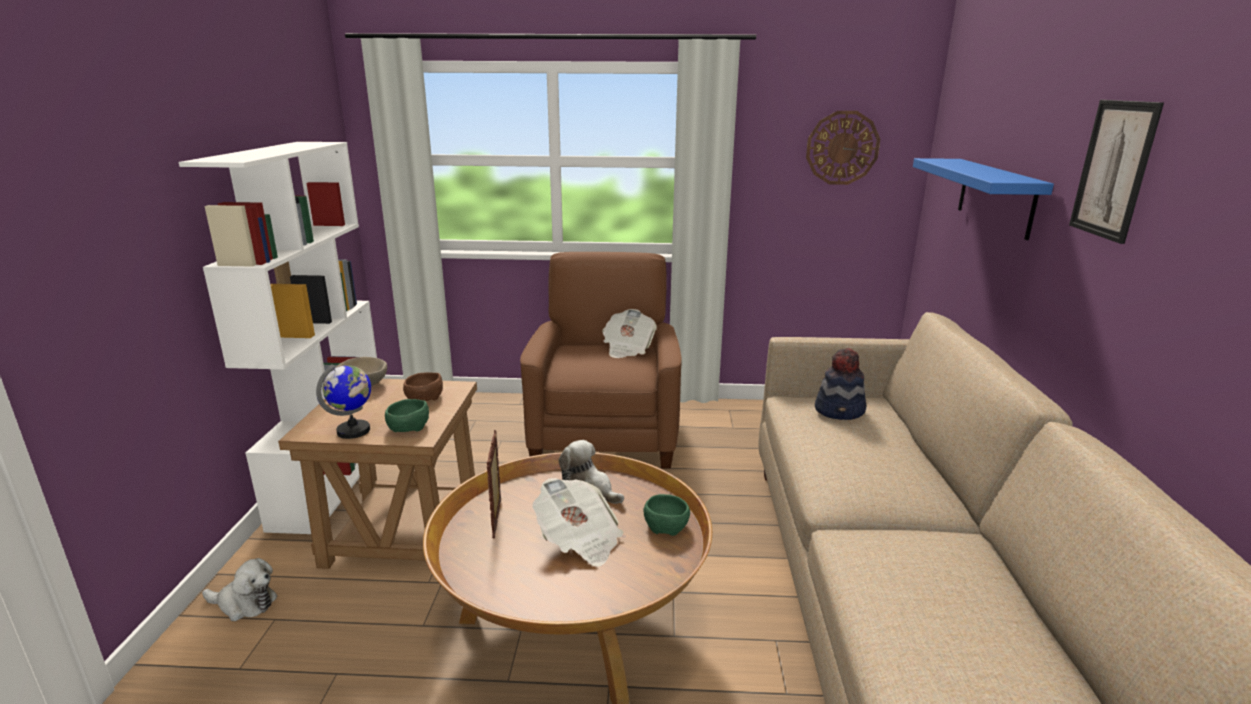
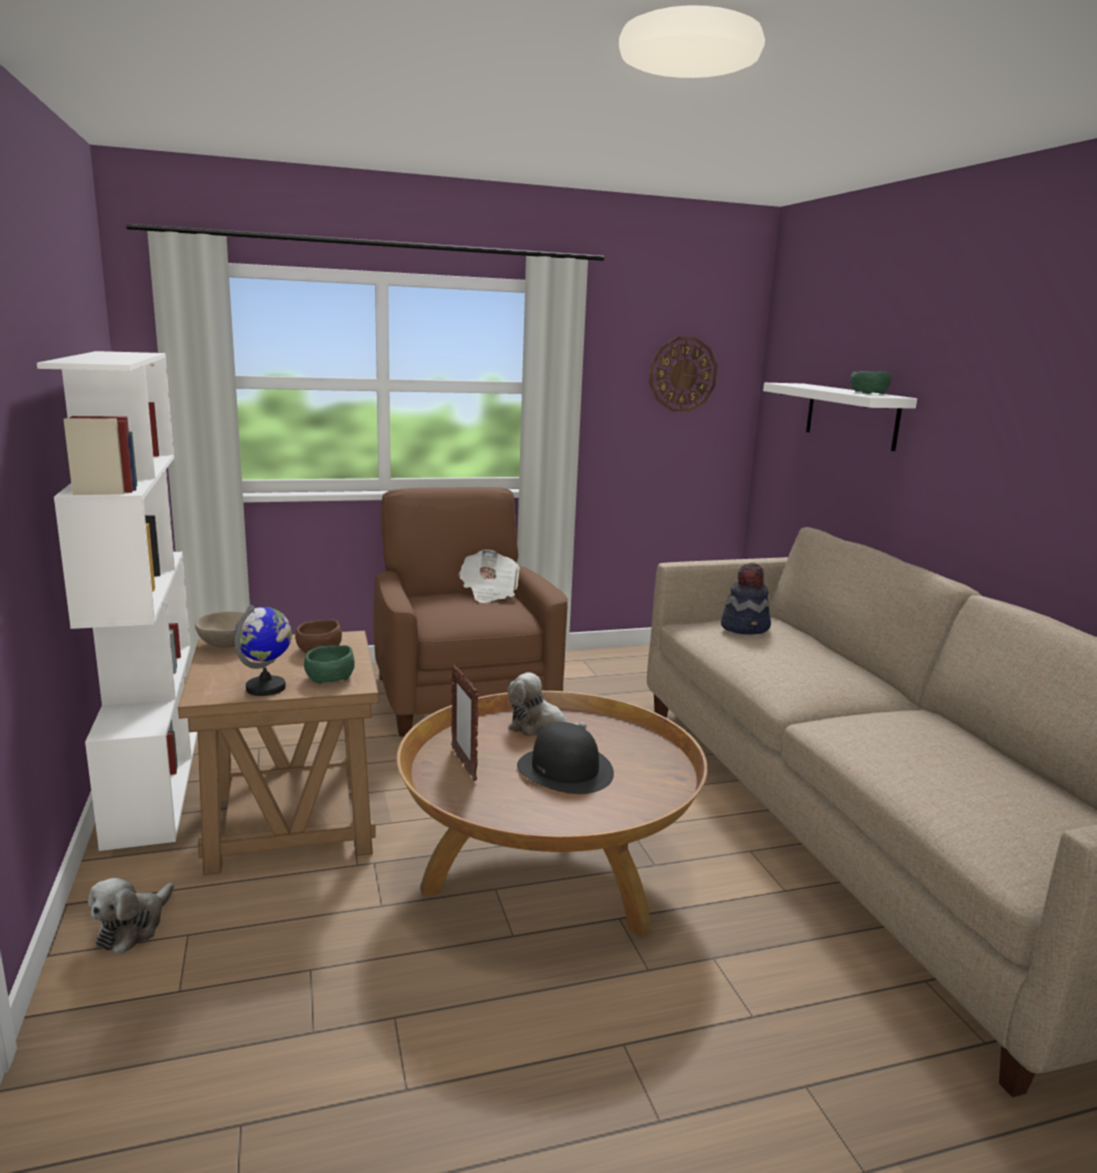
camera: 20 degrees left, 5 degrees down
plush toy [202,558,277,621] -> plush toy turned 120 degrees clockwise [88,878,174,954]
newspaper [533,478,624,567] -> black hat [517,722,614,794]
green bowl [644,494,690,536] -> green bowl moved to [850,371,891,394]
blue shelf [913,158,1054,240] -> white shelf [763,383,917,451]
picture [1069,100,1164,244] -> none

